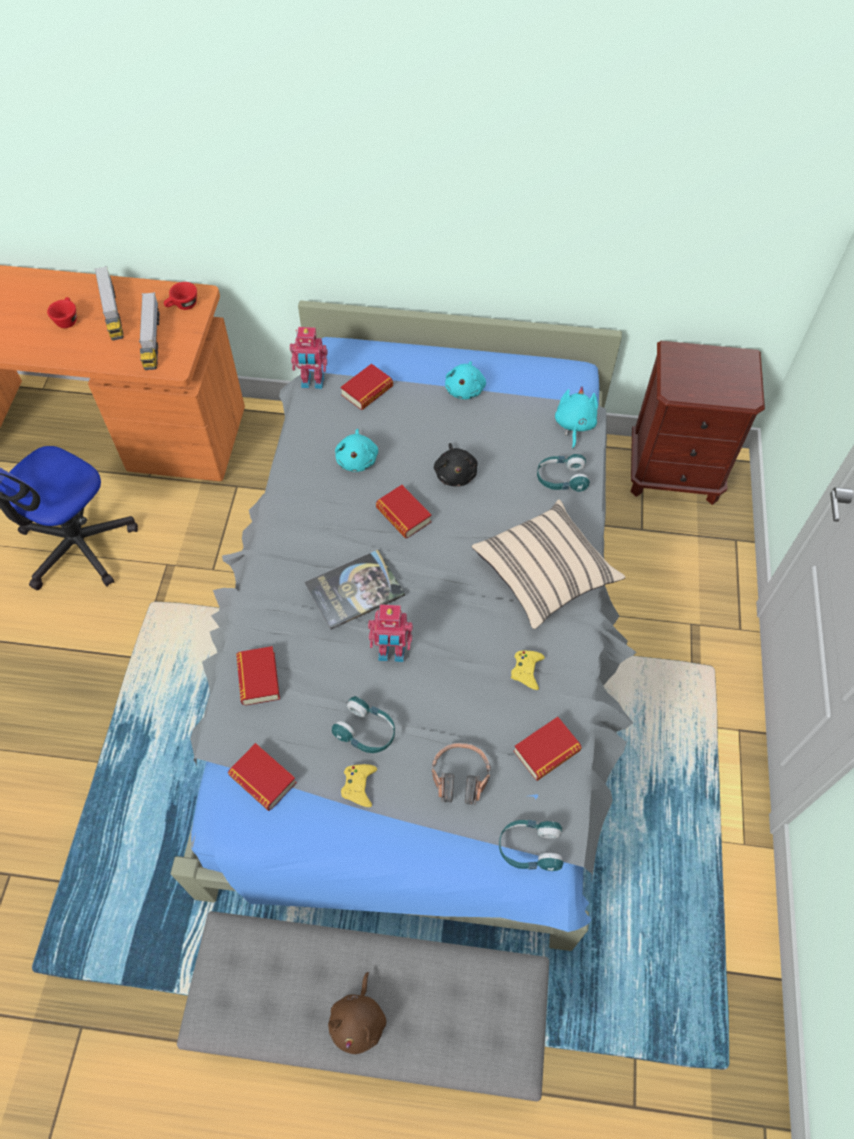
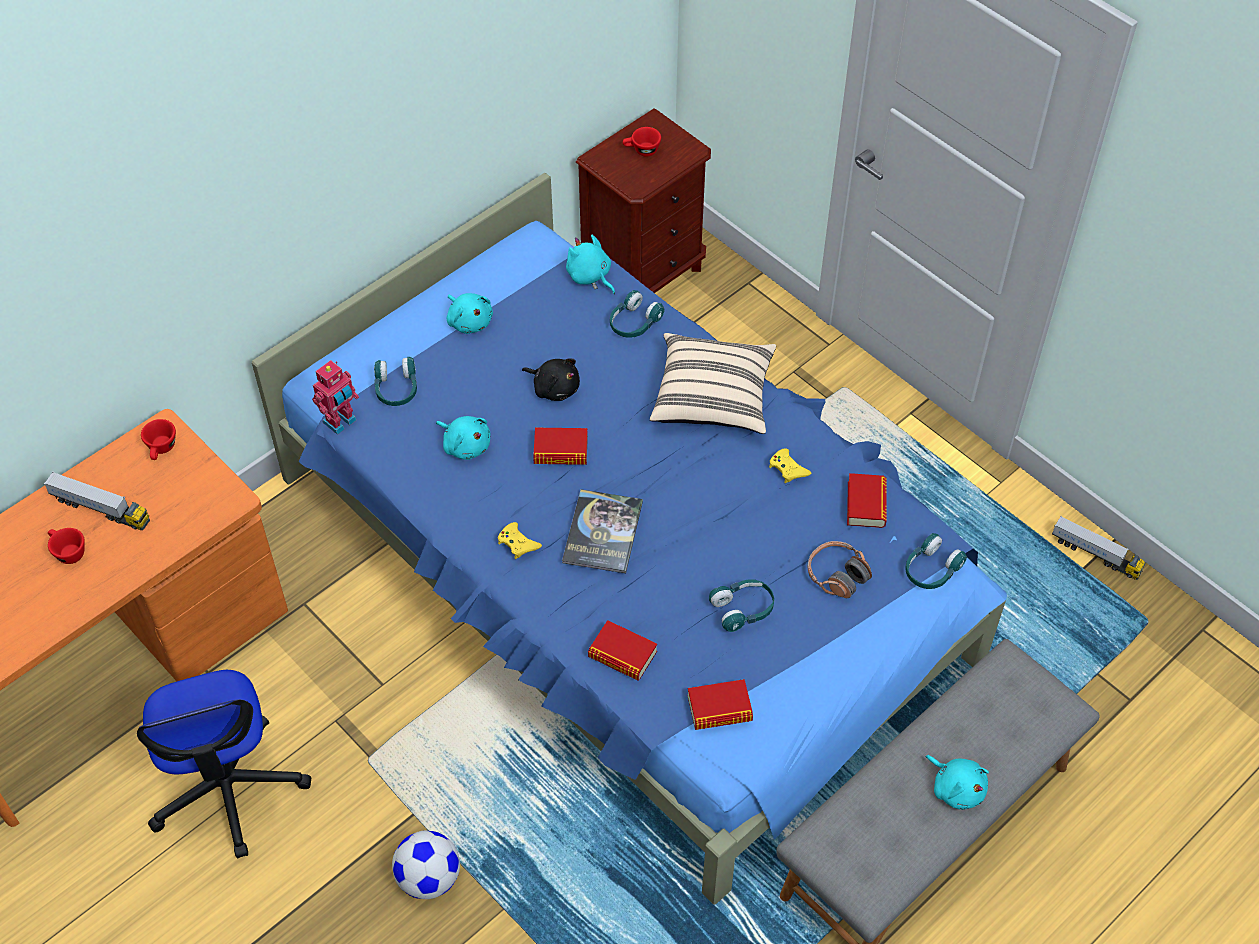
camera: 50 degrees left, 5 degrees down
toy truck [139,292,160,370] -> toy truck moved to [1052,516,1145,580]
grey bed [171,300,636,951] -> blue bed [252,173,1007,905]
brown plush toy [328,972,386,1054] -> turquoise plush toy [926,755,989,810]
book [340,364,393,410] -> turquoise headphones [374,357,417,406]
yellow game controller [341,764,377,807] -> yellow game controller moved to [498,522,542,559]
toy robot [368,604,413,662] -> none
none -> football [392,831,460,899]
none -> red cup [623,127,661,157]

